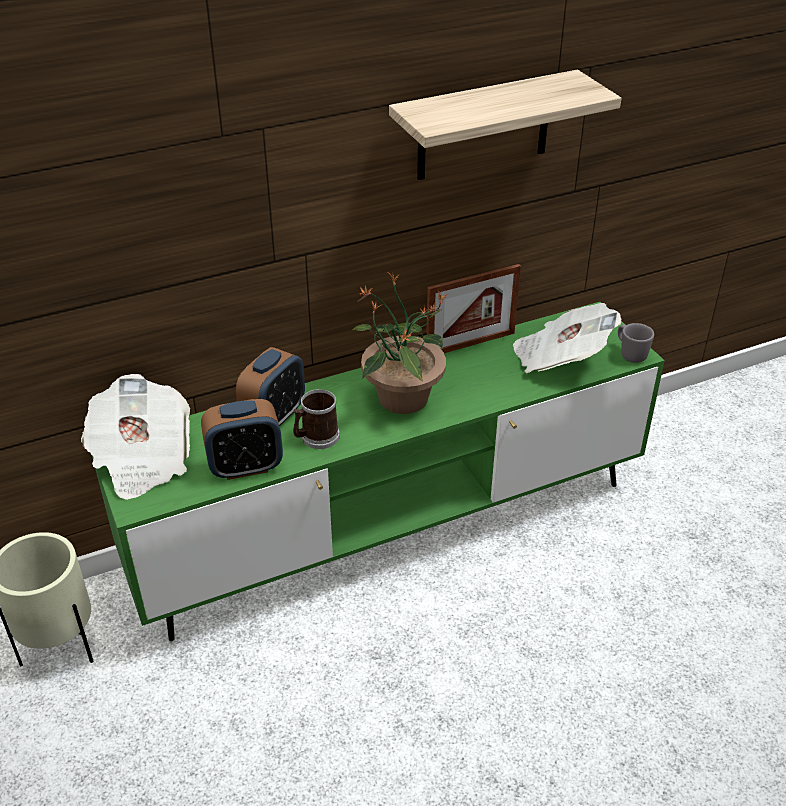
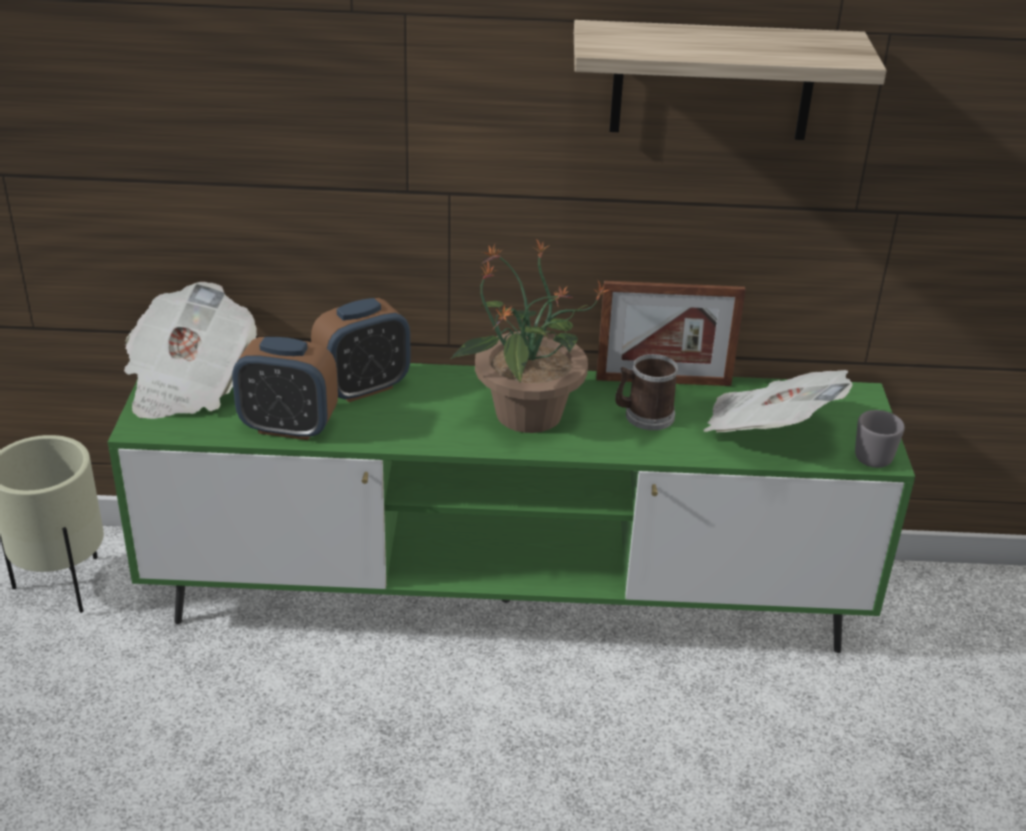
camera: 25 degrees right, 5 degrees down
mug [293,389,340,449] -> mug moved to [615,354,678,430]

